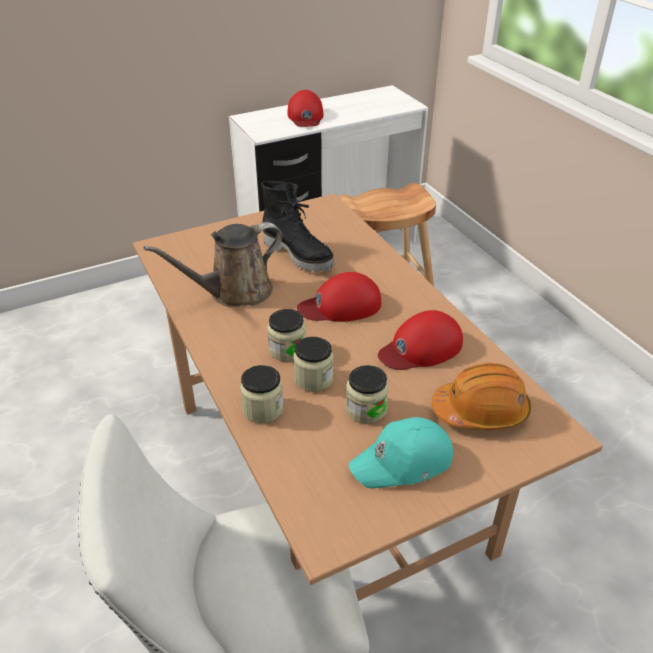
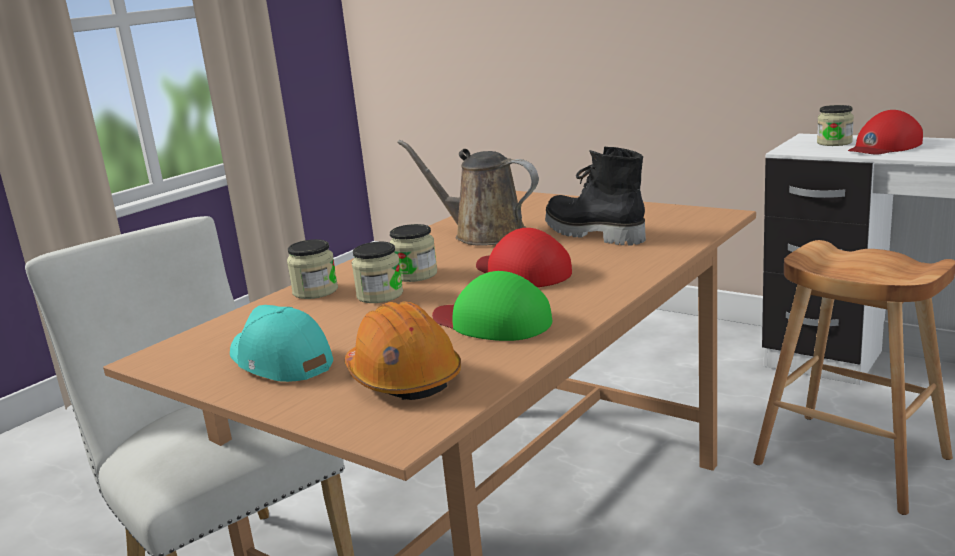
camera: 65 degrees right, 20 degrees down
black boot [261,181,334,272] -> black boot turned 120 degrees clockwise [545,147,646,245]
jar [346,365,389,424] -> jar moved to [817,105,854,146]
red cap [378,310,463,370] -> green cap [432,271,552,341]

